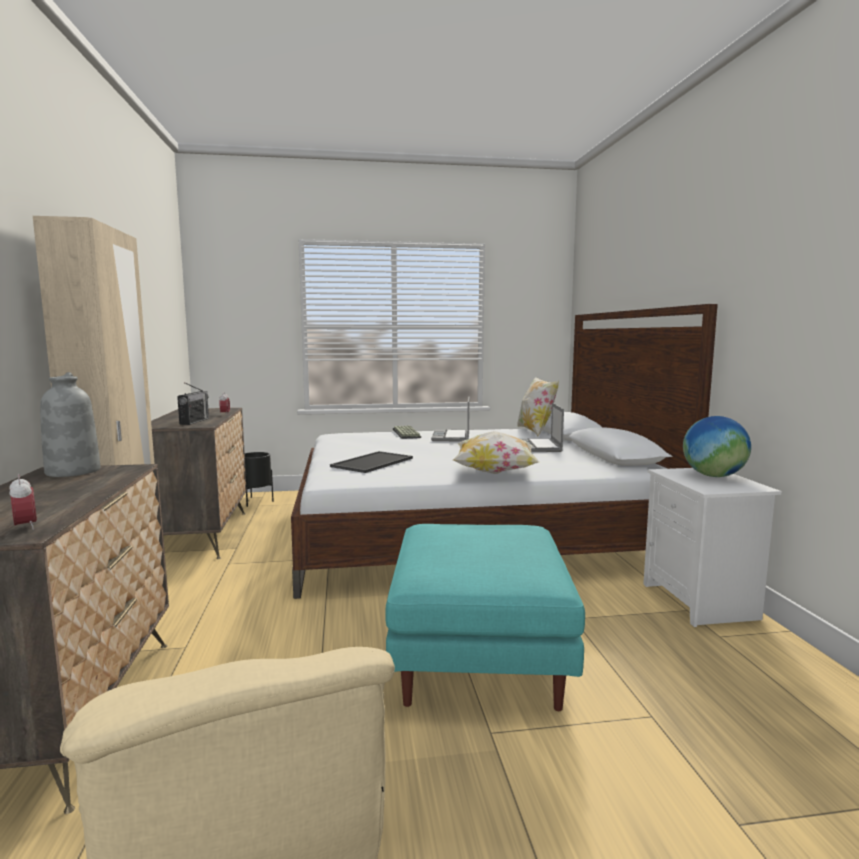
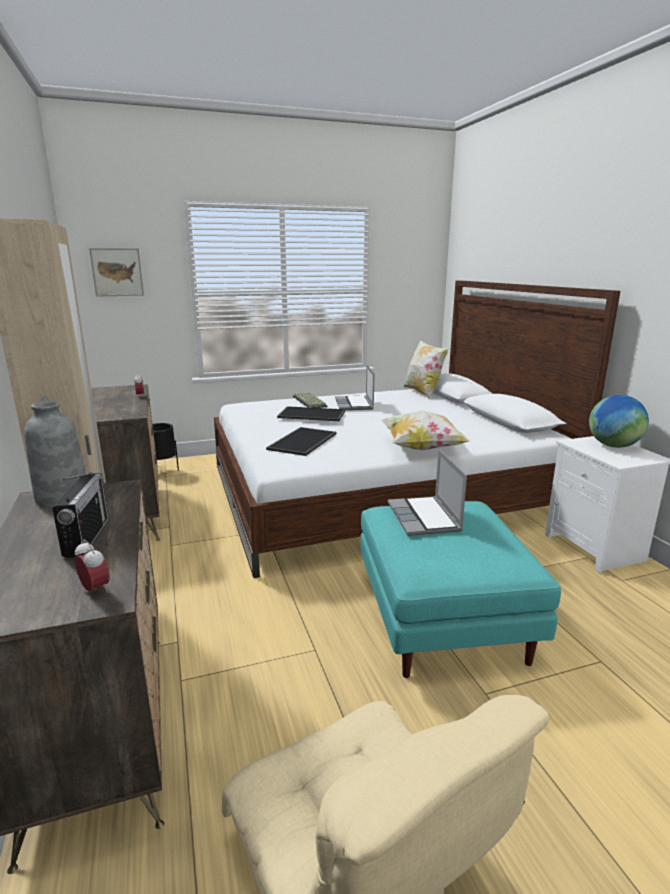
camera: 10 degrees left, 10 degrees up
radio [177,382,209,425] -> radio moved to [52,472,109,558]
laptop [521,403,564,452] -> laptop moved to [388,449,467,536]
none -> picture [89,248,144,297]
none -> tray [277,406,345,421]

